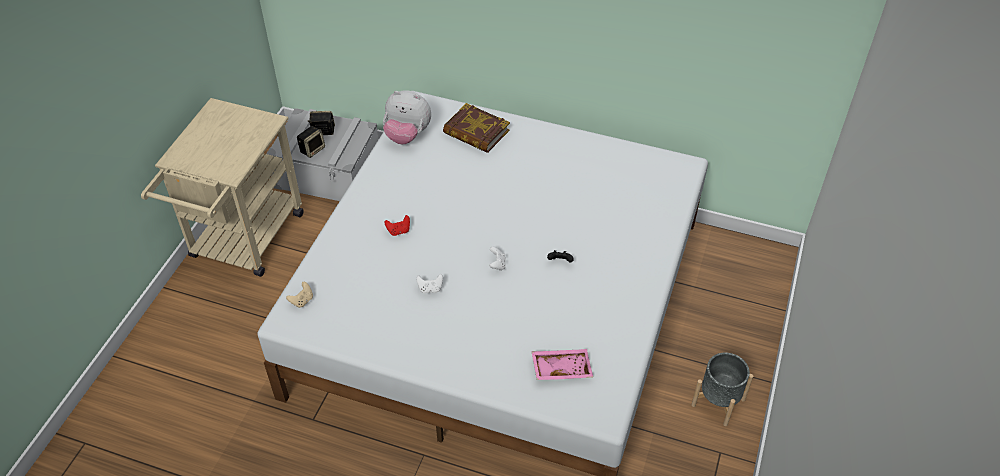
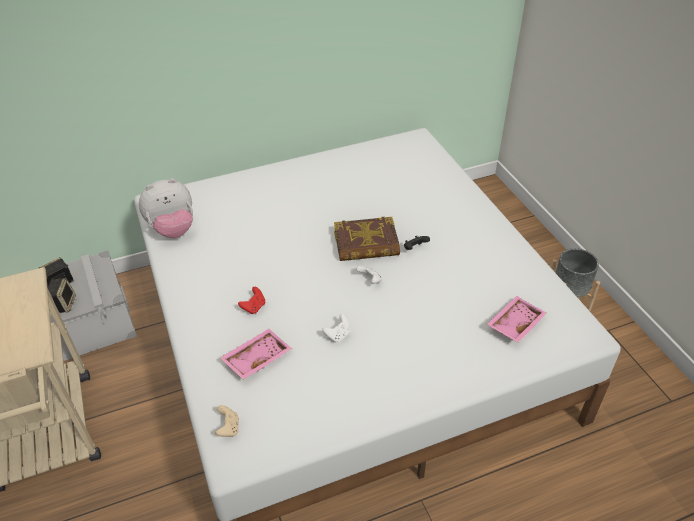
camera: 40 degrees left, 5 degrees down
book [443,103,510,153] -> book moved to [334,217,400,261]
none -> pink tray [220,329,292,379]

